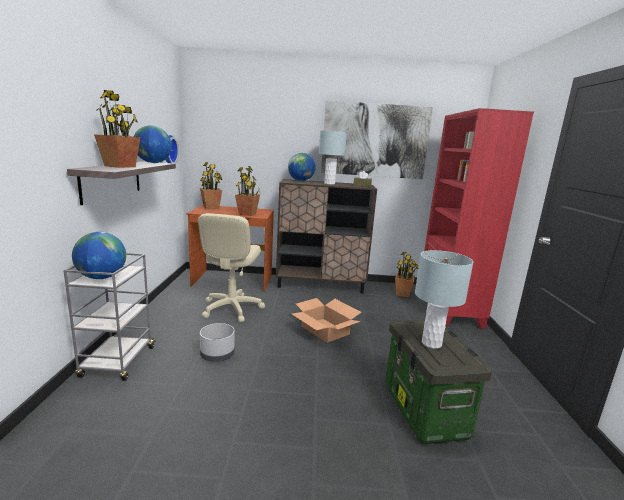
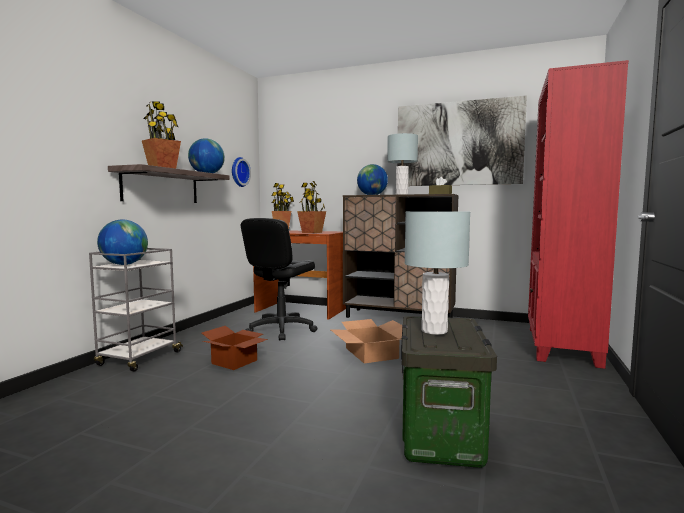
camera: 20 degrees right, 10 degrees down
beige office chair [198,213,265,322] -> black office chair [241,218,318,340]
grey planter [200,323,235,362] -> cardboard box [202,326,268,370]
potted plant [395,252,418,298] -> none

